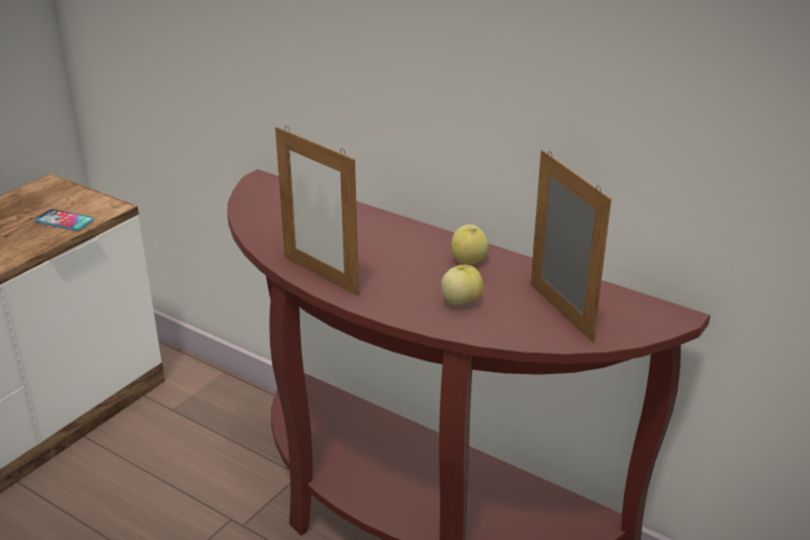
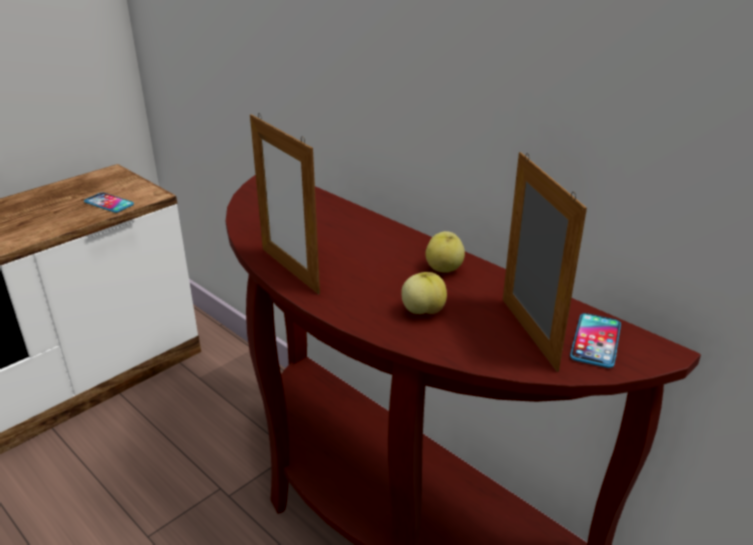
camera: 10 degrees right, 0 degrees up
none -> phone [570,313,621,368]

